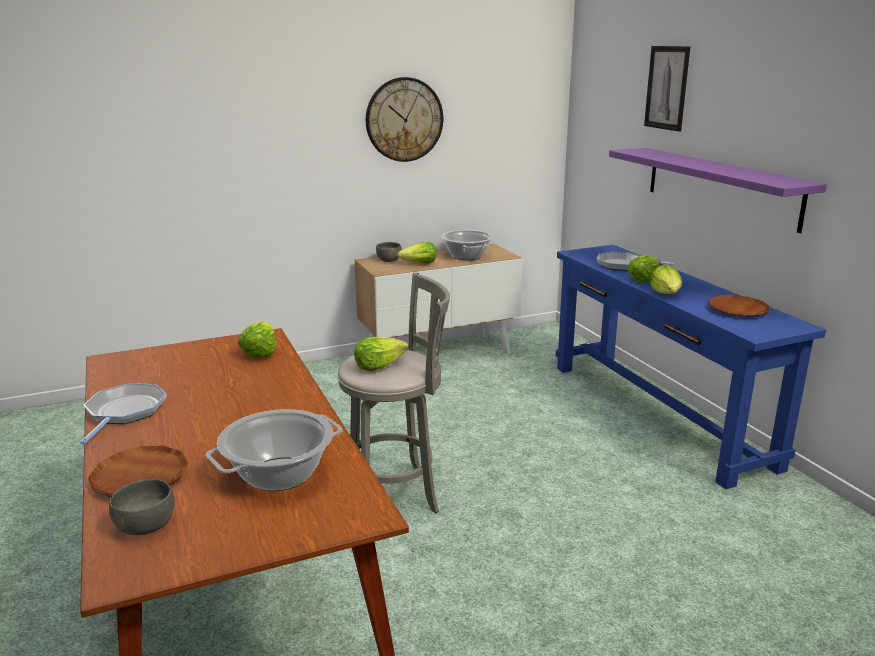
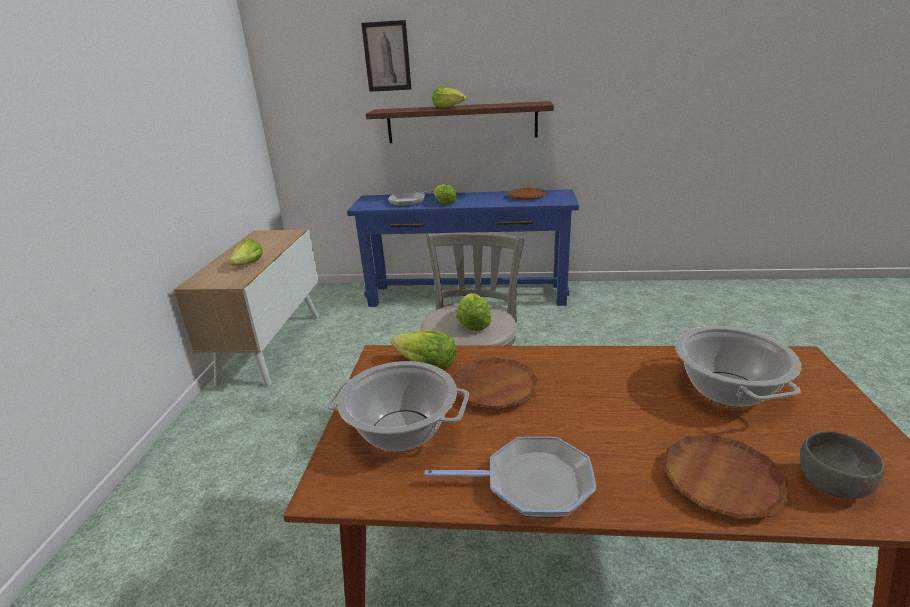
camera: 60 degrees left, 5 degrees up
frying pan [80,383,167,445] -> frying pan turned 150 degrees clockwise [425,437,596,518]
wall clock [366,77,443,162] -> none
grey bowl [376,242,402,262] -> none
cooking pot [441,230,494,260] -> cooking pot moved to [327,361,469,452]
purple shelf [609,148,827,233] -> brown shelf [366,101,554,143]
lettuce [650,265,682,294] -> lettuce moved to [432,87,466,108]
none -> brown plate [454,358,539,410]

